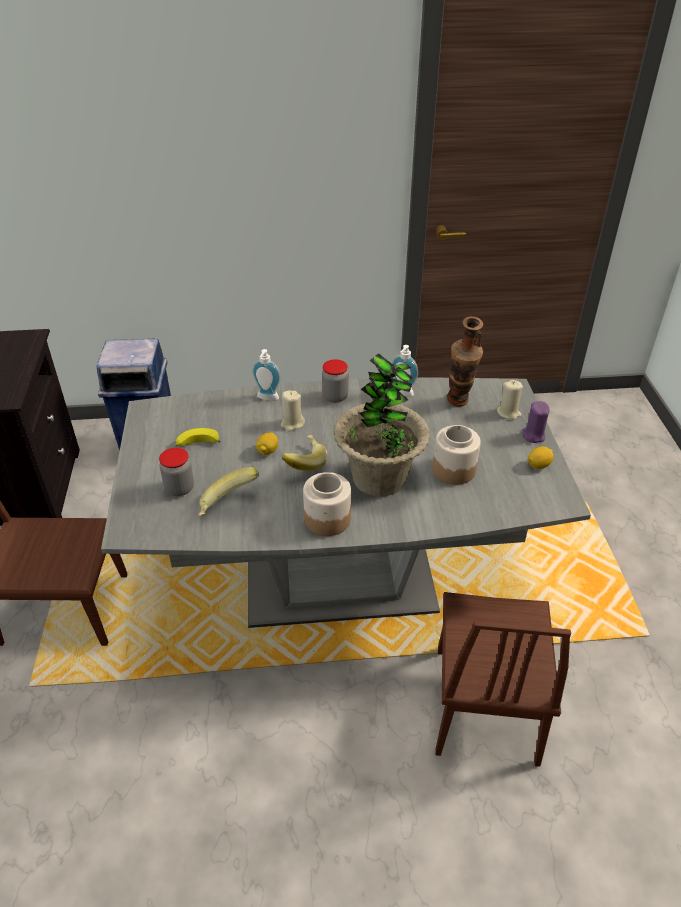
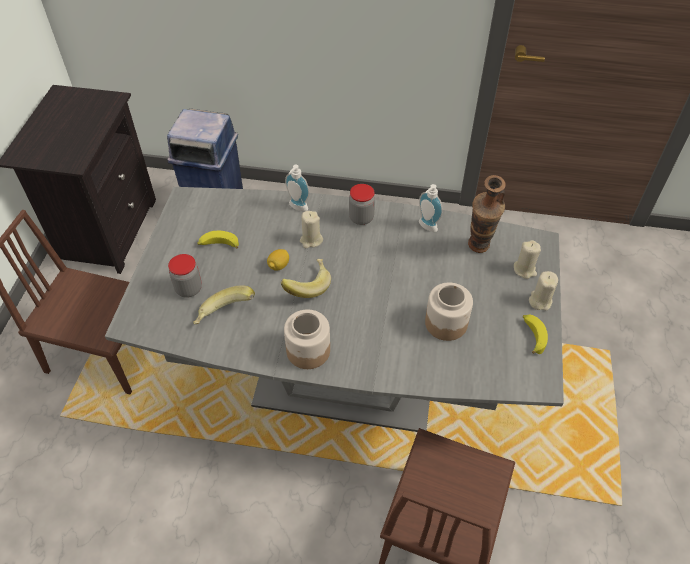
camera: 15 degrees right, 10 degrees up
potted plant [334,353,430,496] -> none
purple candle [523,401,550,443] -> beige candle [529,271,558,310]
lemon [528,446,554,469] -> banana [523,315,548,354]

